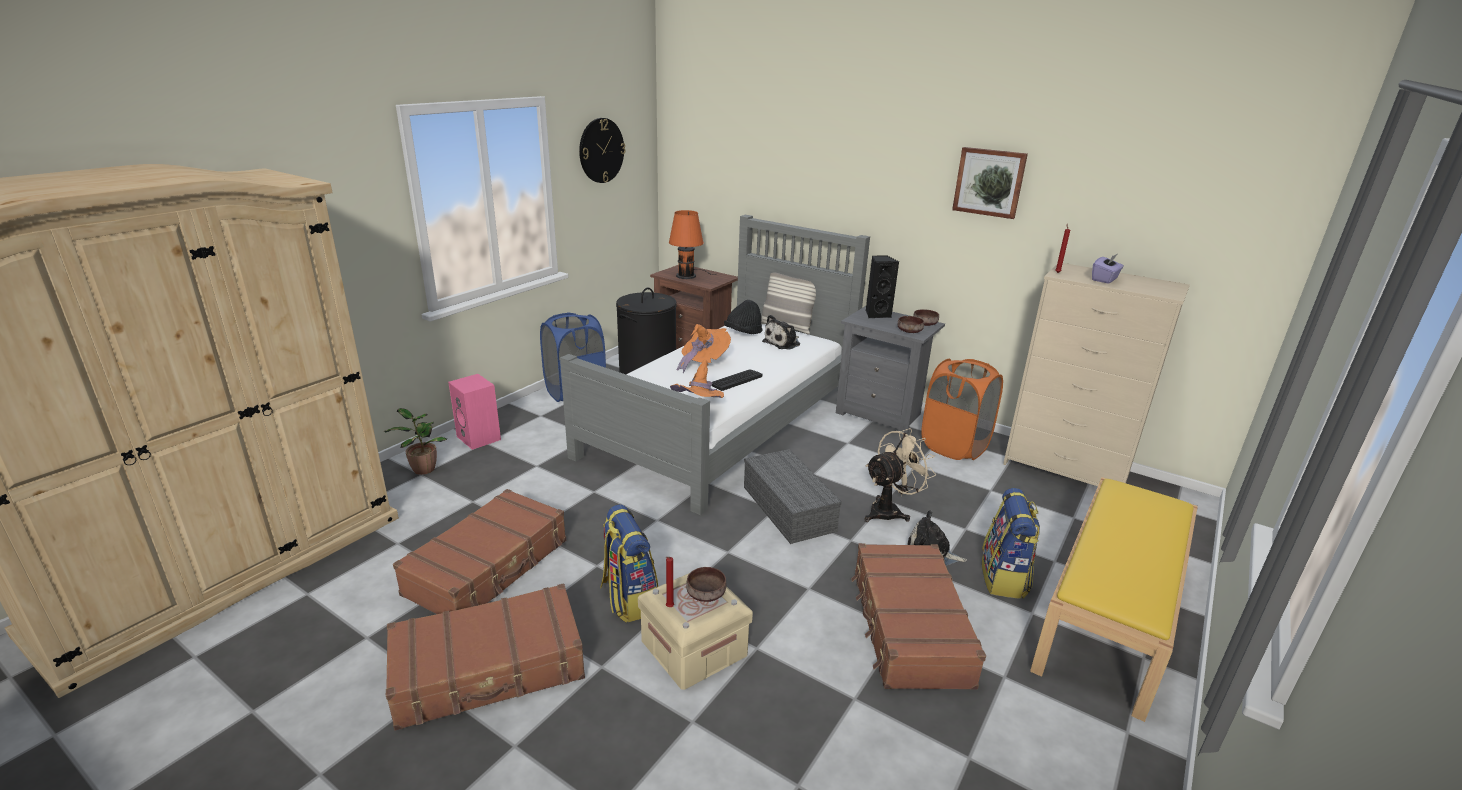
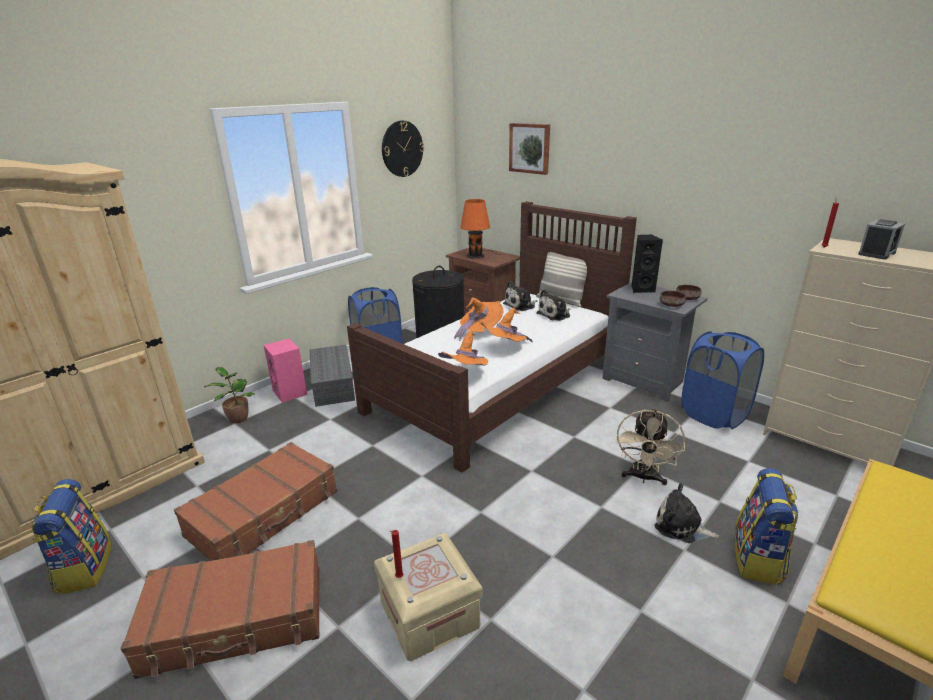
camera: 10 degrees right, 0 degrees up
grey bed [560,215,870,515] -> brown bed [347,201,637,473]
backpack [600,504,658,623] -> backpack moved to [32,479,111,595]
brown bowl [686,567,726,602] -> none
keyboard [712,370,762,391] -> orange hat [481,307,533,342]
black hat [724,300,762,334] -> plush toy [503,281,537,311]
grey storage box [744,449,842,544] -> grey storage box moved to [309,345,355,407]
brown suitcase [851,543,986,690] -> none
beige fan [864,428,936,522] -> beige fan turned 135 degrees clockwise [616,408,685,485]
orange laundry basket [921,359,1003,460] -> blue laundry basket [681,331,764,429]
picture [952,147,1028,219] -> picture moved to [509,123,550,175]
purple tissue box [1092,254,1124,284] -> alarm clock [858,219,905,259]

